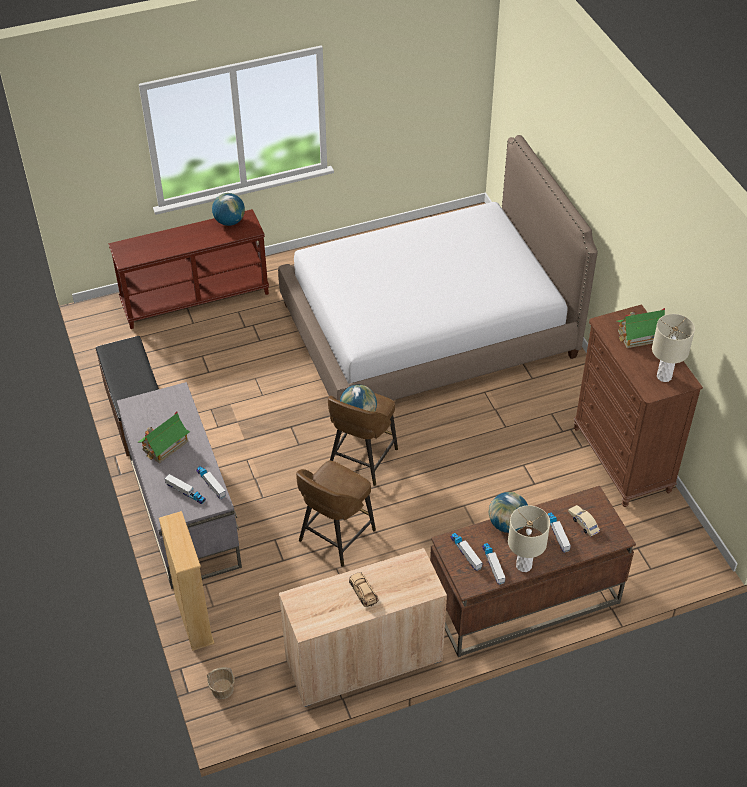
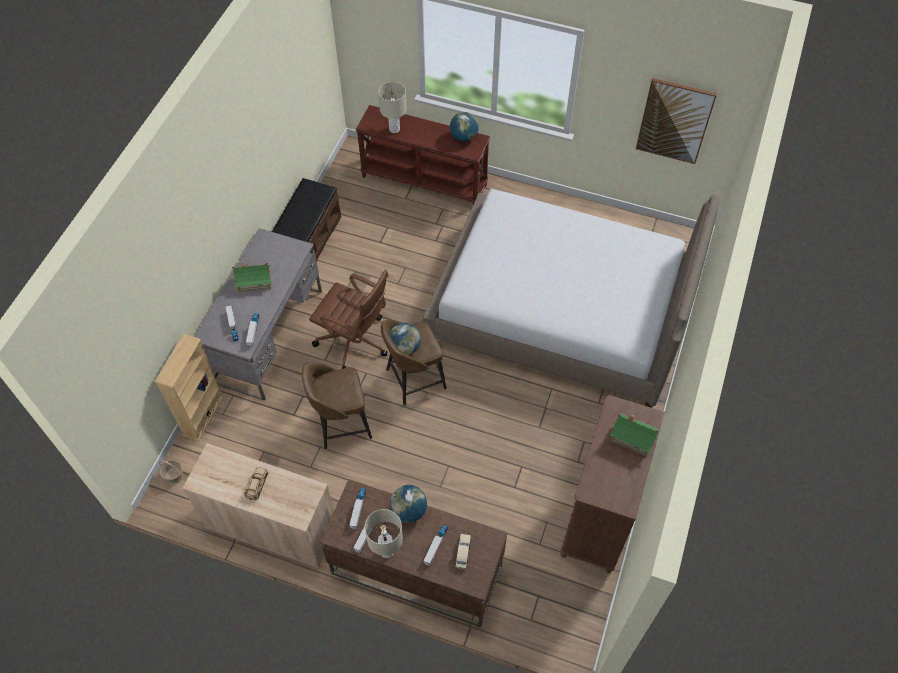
camera: 40 degrees right, 10 degrees up
beige table lamp [652,314,695,382] -> beige table lamp moved to [378,82,407,133]
none -> brown office chair [309,270,388,369]
none -> picture [636,78,717,164]

